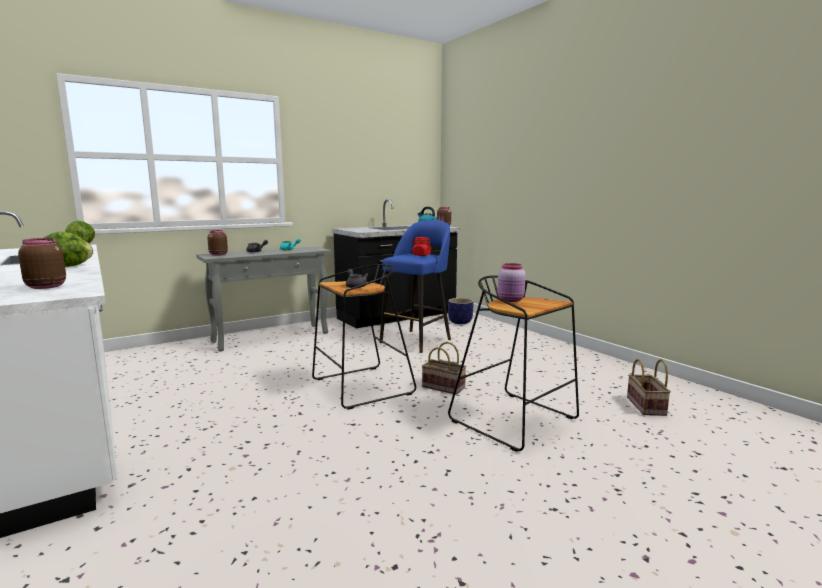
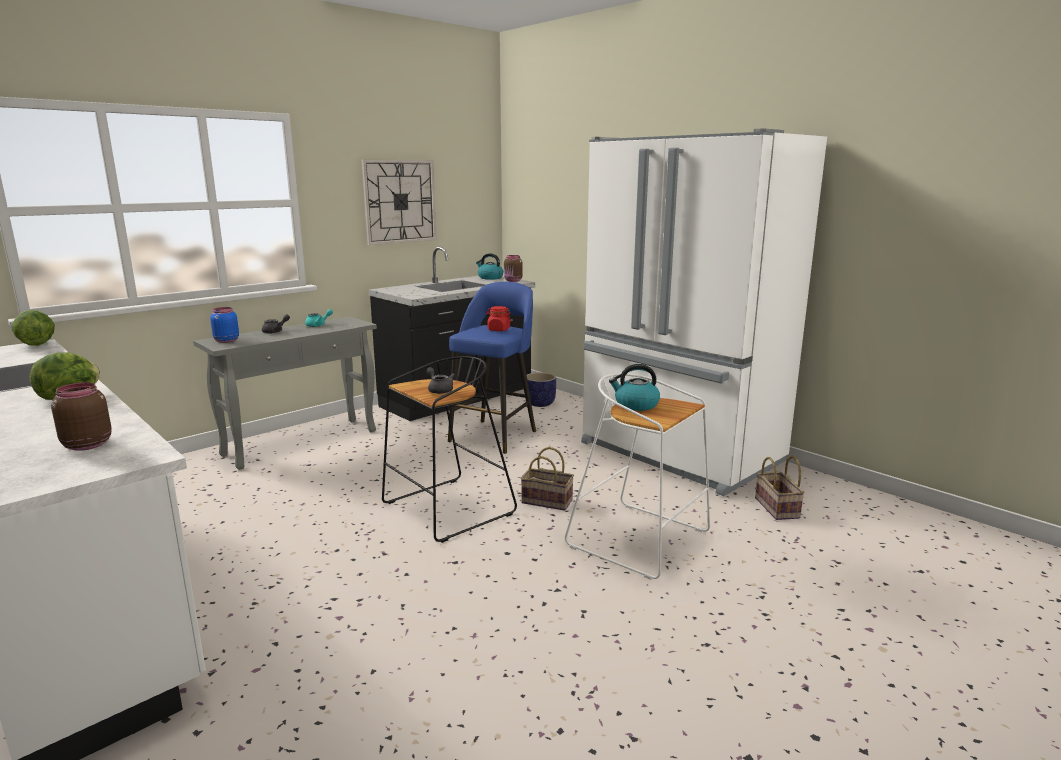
camera: 10 degrees left, 5 degrees up
brown jar [207,230,228,256] -> blue jar [210,307,239,343]
black stool [448,275,579,452] -> white stool [565,373,710,580]
pink jar [497,263,526,302] -> kettle [609,364,660,411]
none -> wall clock [361,159,437,245]
none -> white fridge [581,129,827,496]

